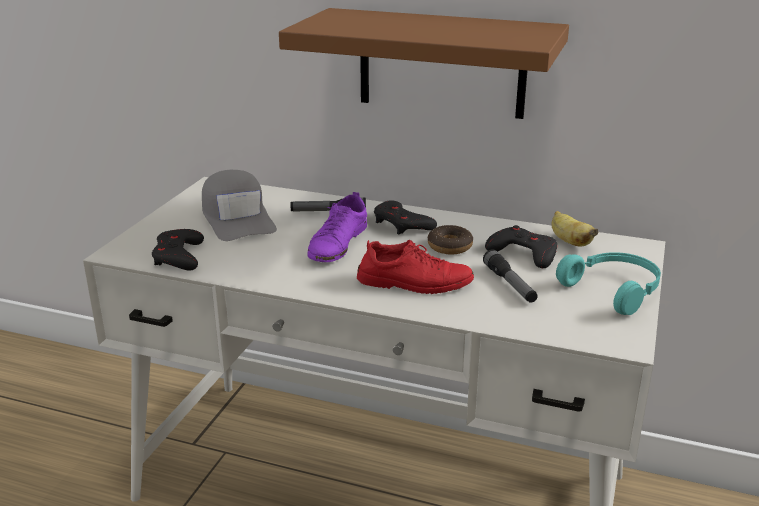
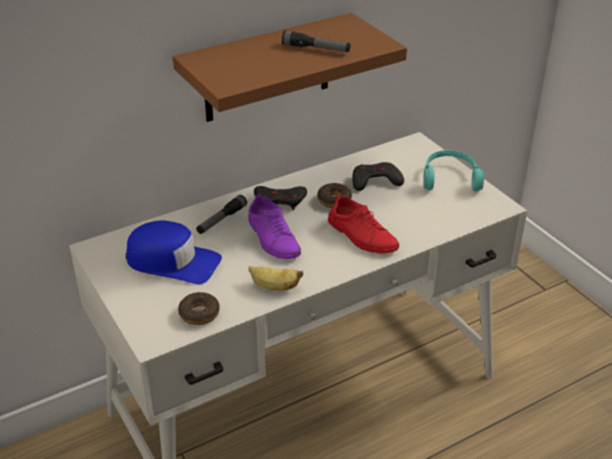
camera: 50 degrees left, 10 degrees up
black game controller [152,229,204,271] -> donut [178,292,220,325]
grey cap [202,170,277,241] -> blue cap [126,221,222,284]
red shoe [357,240,474,294] -> red shoe turned 90 degrees clockwise [328,194,399,253]
flashlight [483,249,538,303] -> flashlight moved to [282,30,351,52]
banana [551,211,598,246] -> banana moved to [249,266,303,291]

